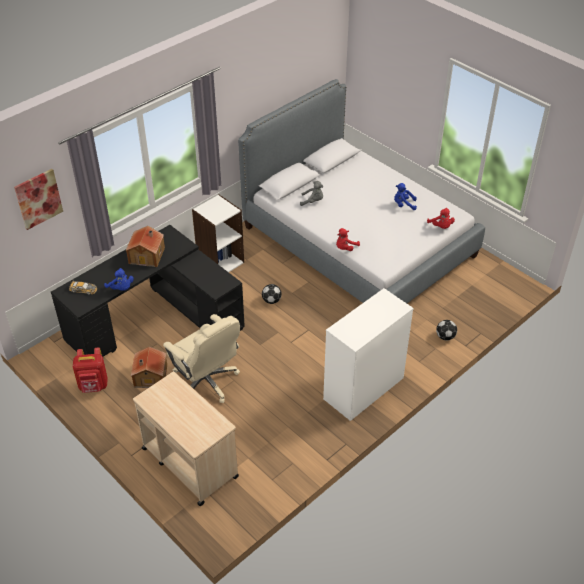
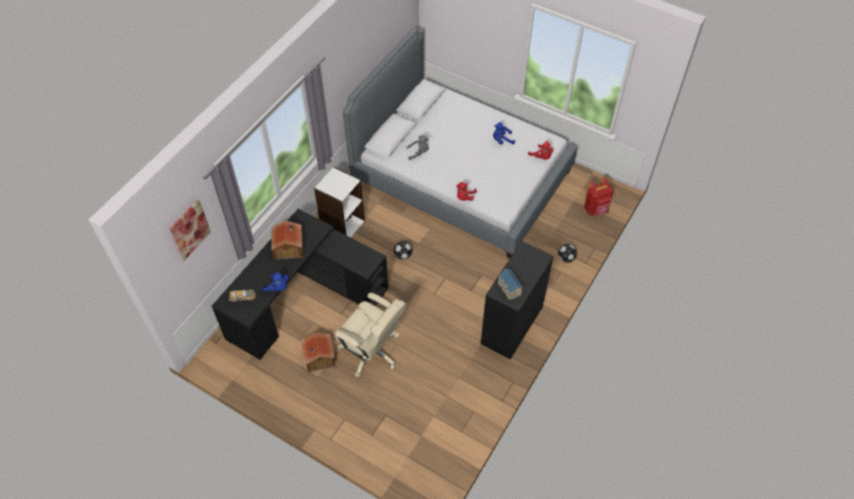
camera: 15 degrees left, 10 degrees up
red backpack [73,348,108,393] -> red backpack moved to [584,178,614,216]
beige cart [133,371,239,506] -> none
white dresser [323,288,414,421] -> black dresser [481,241,554,359]
none -> toy house [498,268,523,300]

